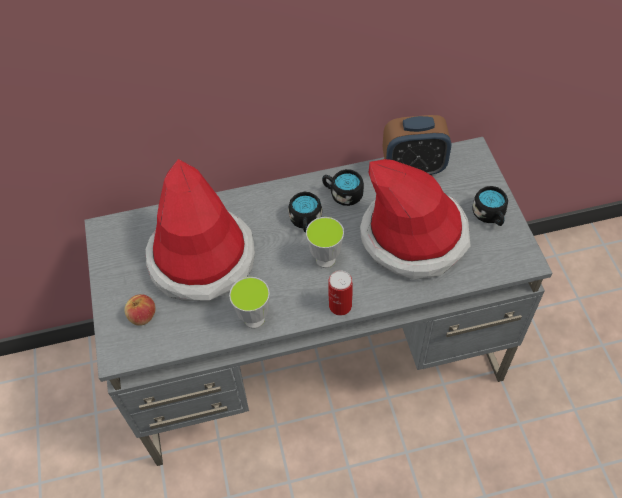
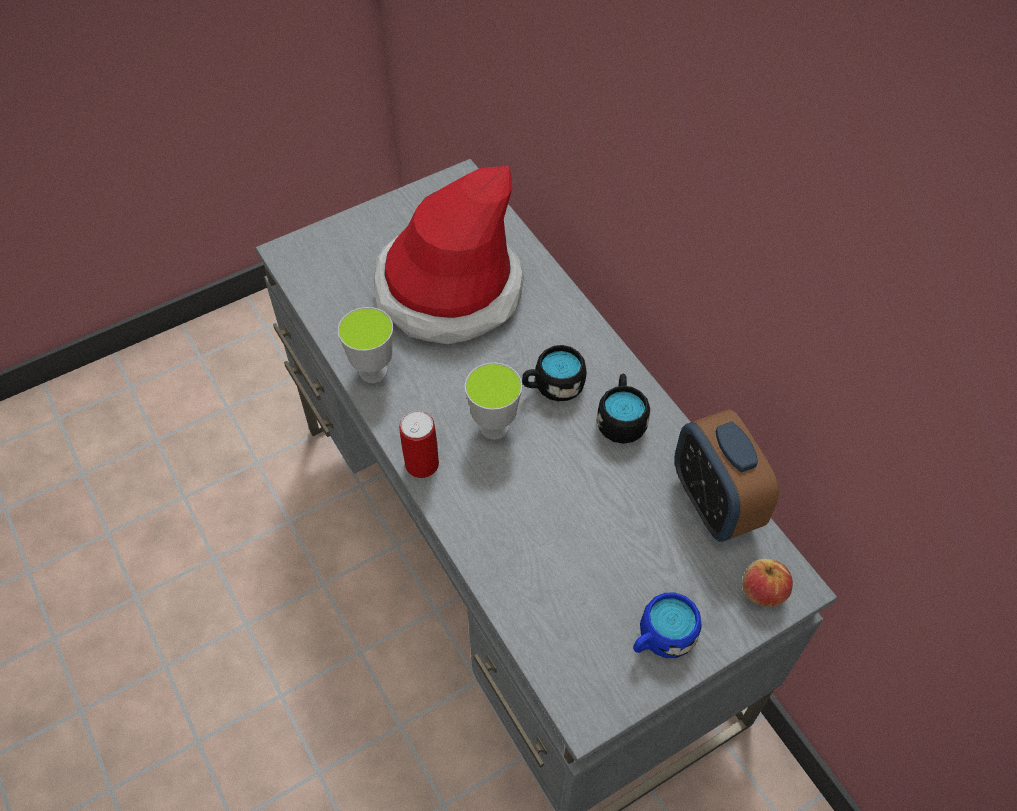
camera: 70 degrees right, 0 degrees up
apple [124,294,155,326] -> apple moved to [742,559,793,606]
hat [360,159,471,280] -> none
black mug [472,186,508,226] -> blue mug [633,593,702,658]

